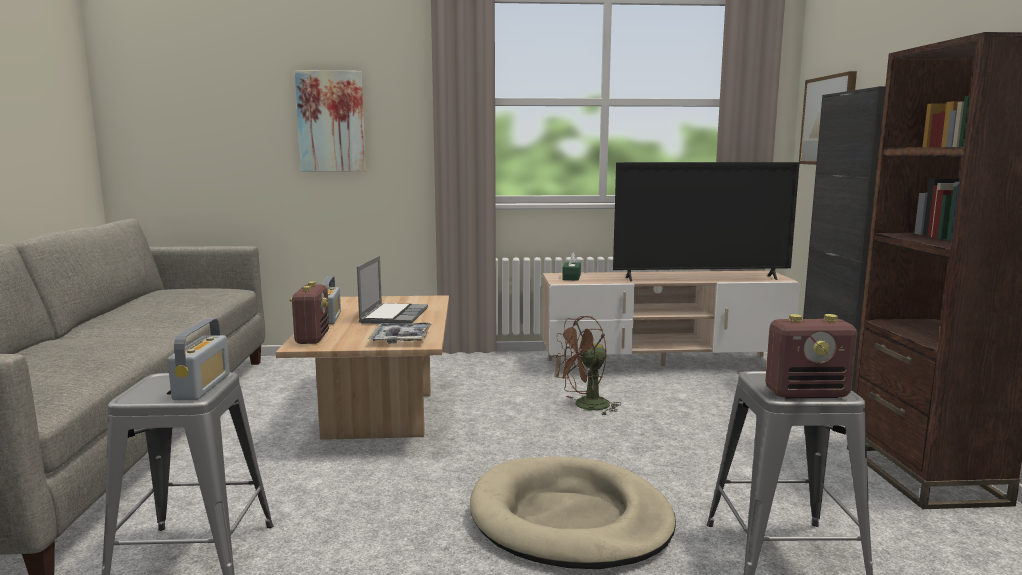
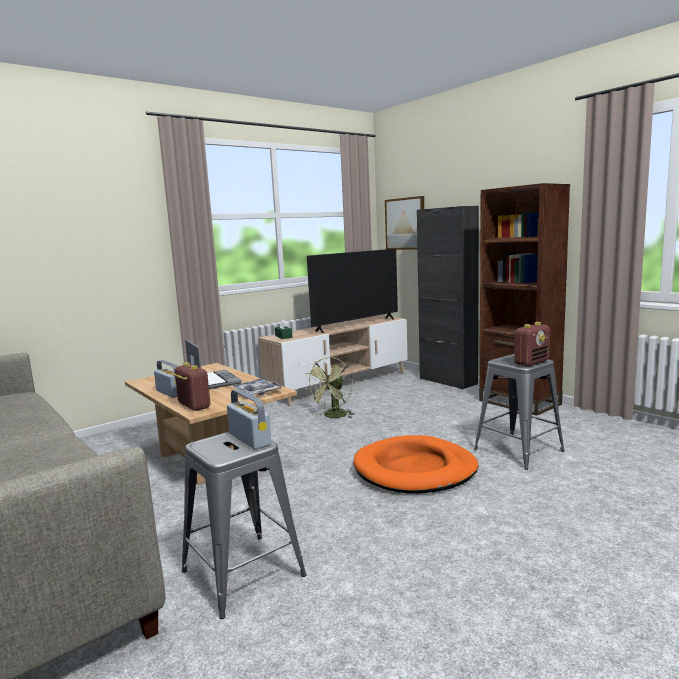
camera: 35 degrees left, 0 degrees up
picture [295,70,366,171] -> none
beige dog bed [470,456,676,569] -> orange dog bed [353,435,479,494]
brown fan [553,316,621,415] -> green fan [305,357,354,418]

